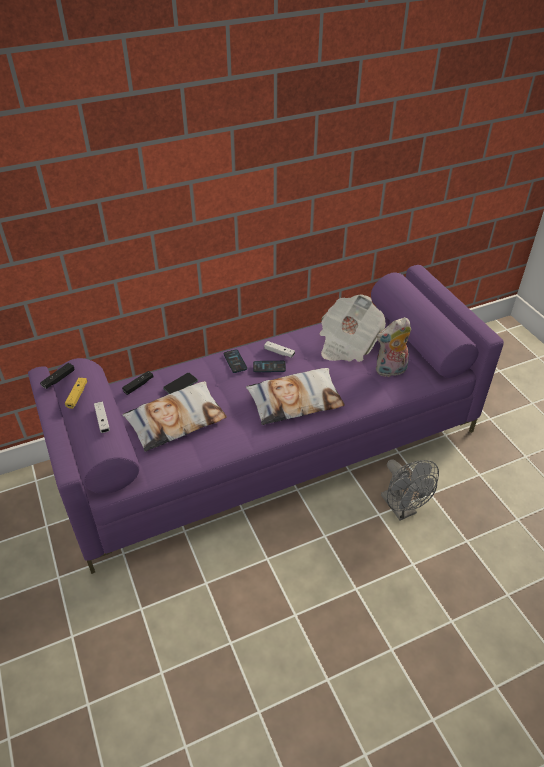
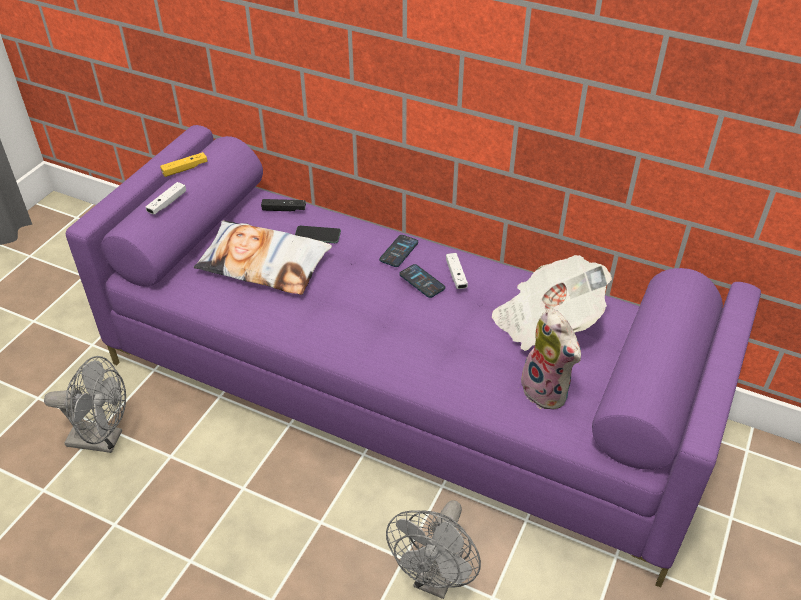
camera: 50 degrees right, 0 degrees up
black game controller [40,363,75,389] -> none
pillow [246,368,345,425] -> none
plush toy [376,317,411,377] -> plush toy turned 150 degrees counterclockwise [518,308,581,409]
none -> grey fan [44,356,126,453]

